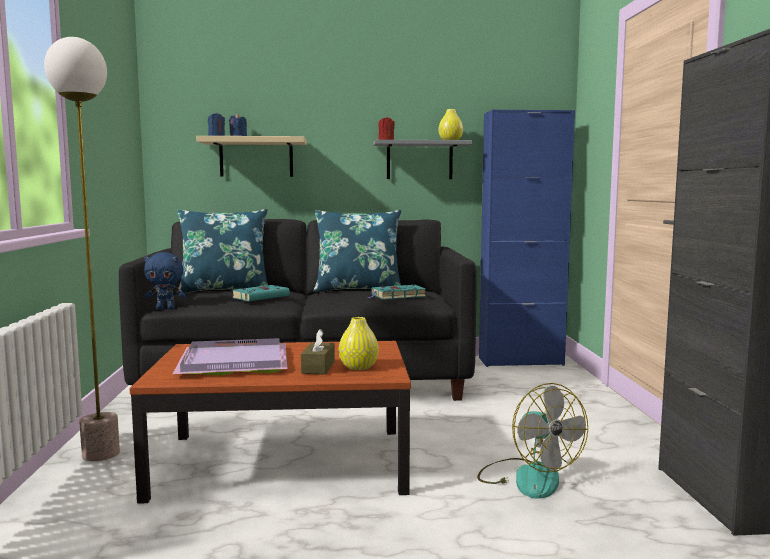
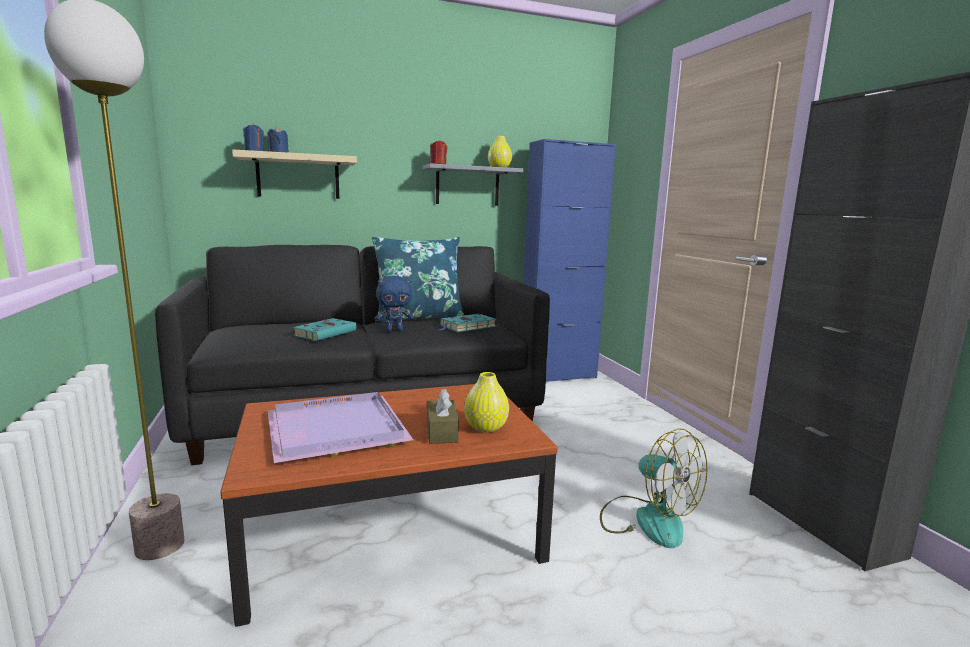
camera: 15 degrees left, 5 degrees up
blue plush toy [144,252,186,310] -> blue plush toy moved to [374,276,414,332]
blue pillow [177,209,268,293] -> none

